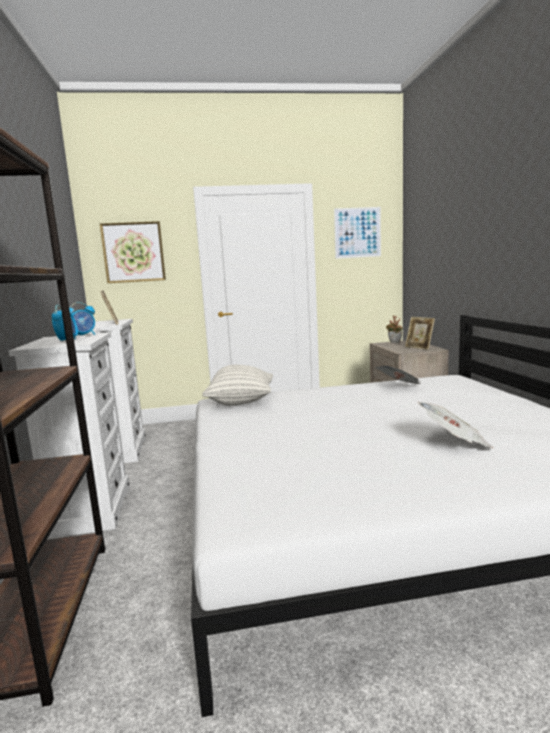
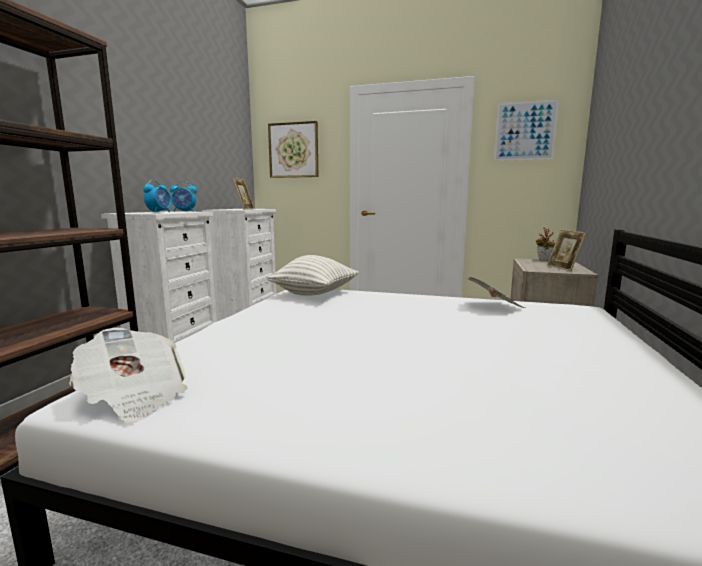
camera: 25 degrees right, 0 degrees up
newspaper [418,402,493,448] -> newspaper moved to [69,328,188,422]

